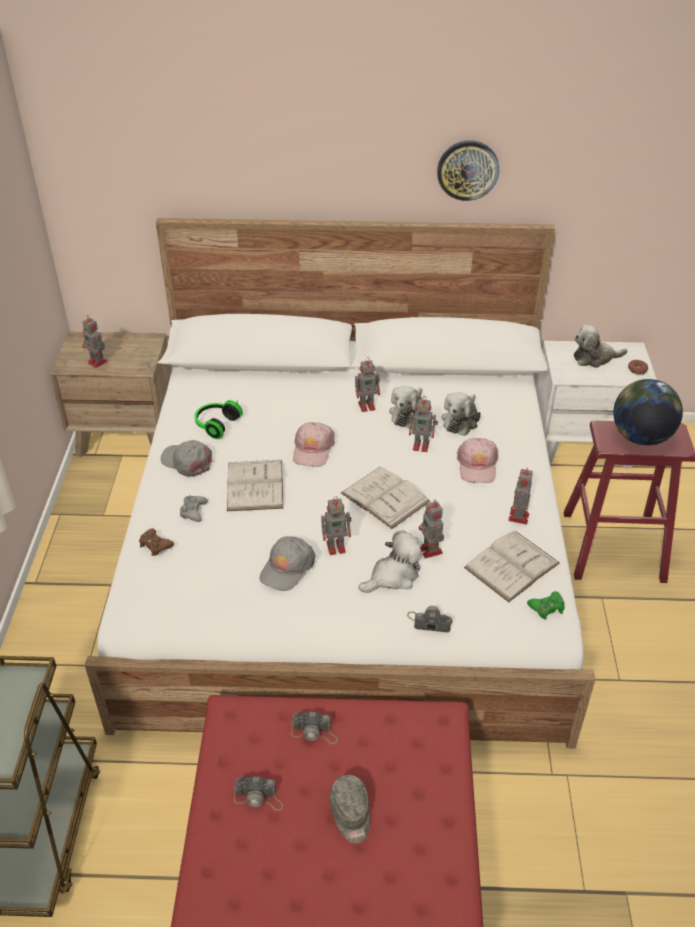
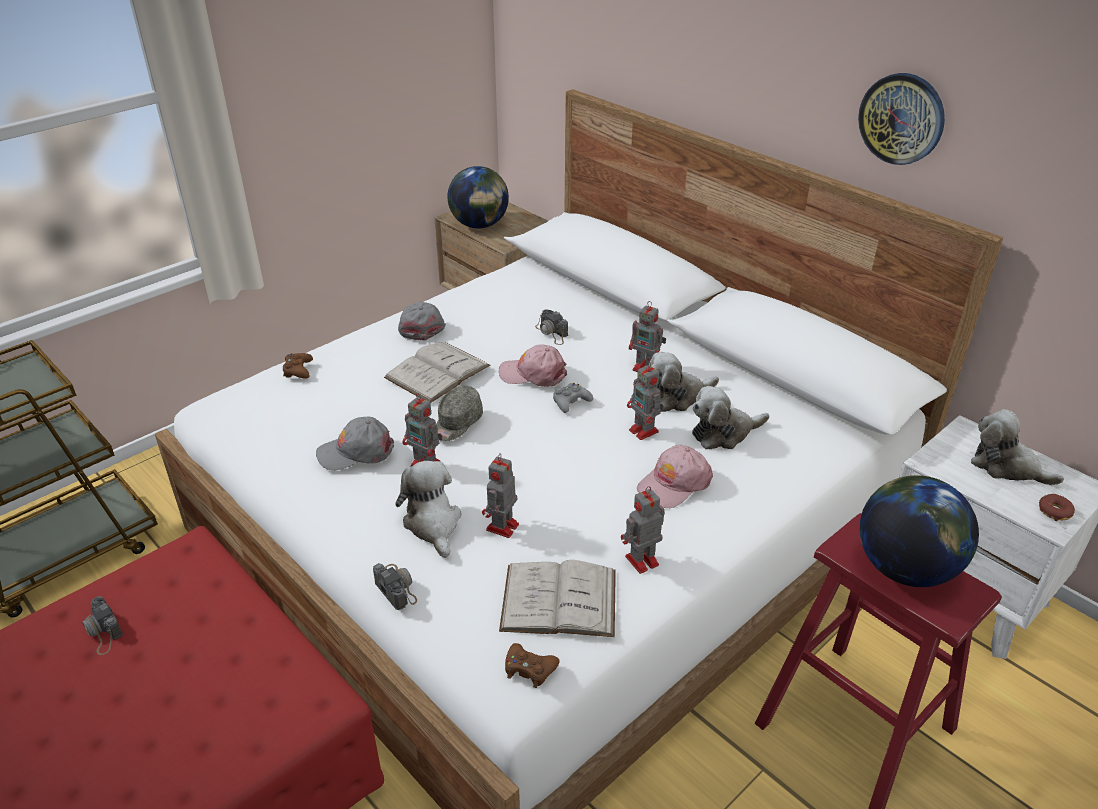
camera: 45 degrees right, 5 degrees down
toy robot [82,315,108,368] -> globe [447,166,509,228]
grey game controller [180,495,208,522] -> grey game controller moved to [553,383,593,413]
headphones [195,400,243,439] -> none
camera [291,712,338,744] -> camera moved to [535,309,568,345]
pink cap [293,422,335,467] -> pink cap turned 45 degrees clockwise [499,344,567,387]
grey cap [329,775,370,843] -> grey cap moved to [436,386,483,441]
white book [341,467,430,529] -> none
plush toy [358,530,422,593] -> plush toy turned 120 degrees counterclockwise [395,461,461,558]
green game controller [527,591,565,620] -> brown game controller [505,643,560,688]

